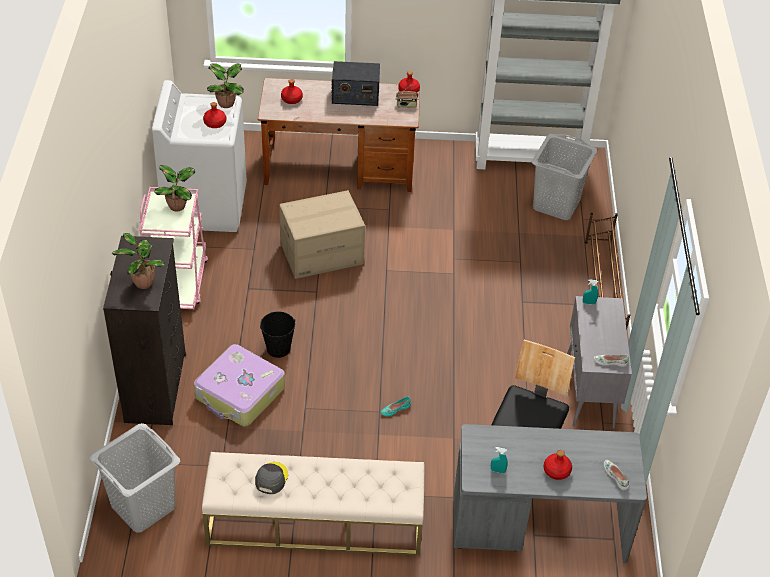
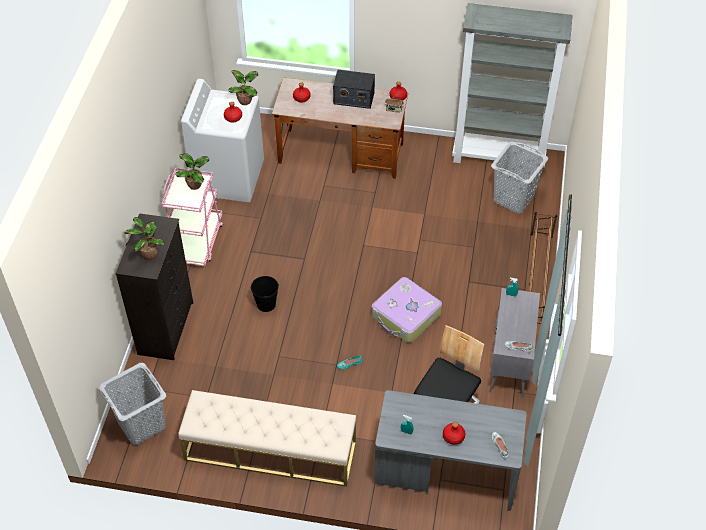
camera: 10 degrees right, 5 degrees up
suitcase [194,344,285,427] -> suitcase moved to [372,277,442,343]
grey cap [255,462,288,494] -> none
cardboard box [279,190,365,279] -> none

